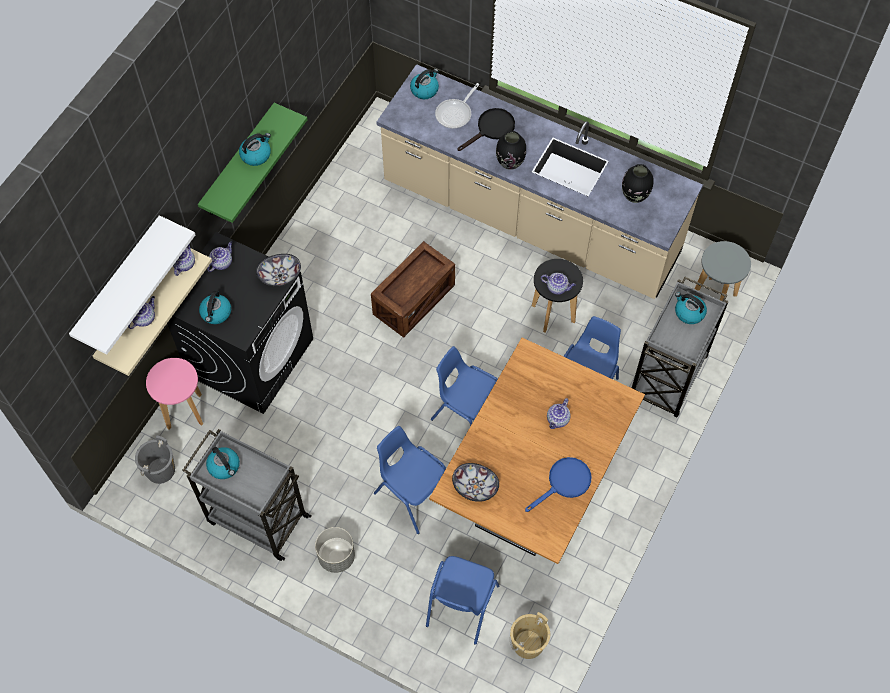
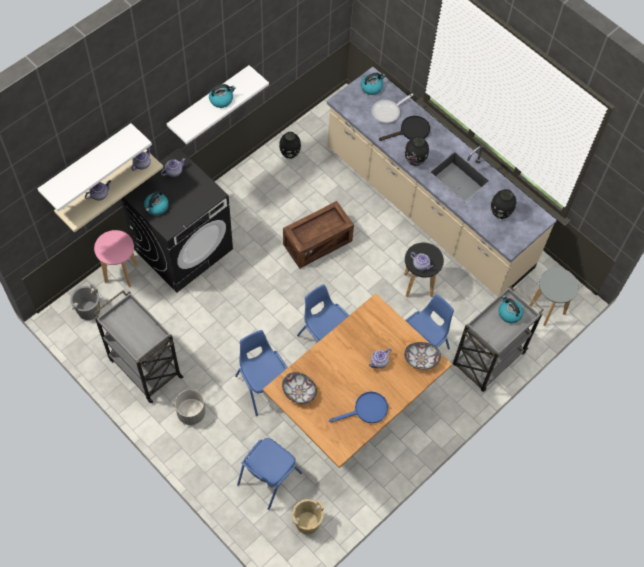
camera: 15 degrees right, 0 degrees up
green shelf [198,103,307,223] -> white shelf [167,65,269,144]
kettle [206,447,240,479] -> none
bowl [256,254,301,286] -> bowl moved to [404,342,441,370]
none -> black vase [279,132,301,159]

